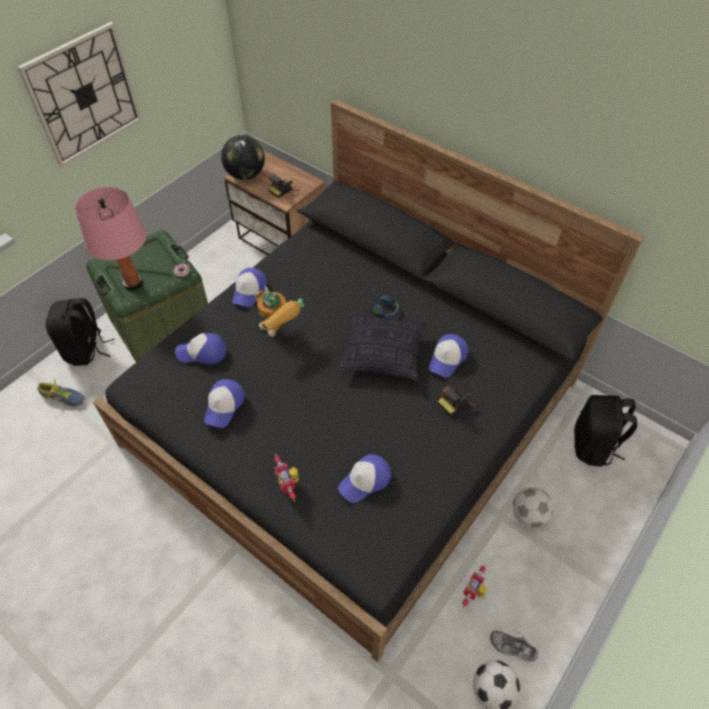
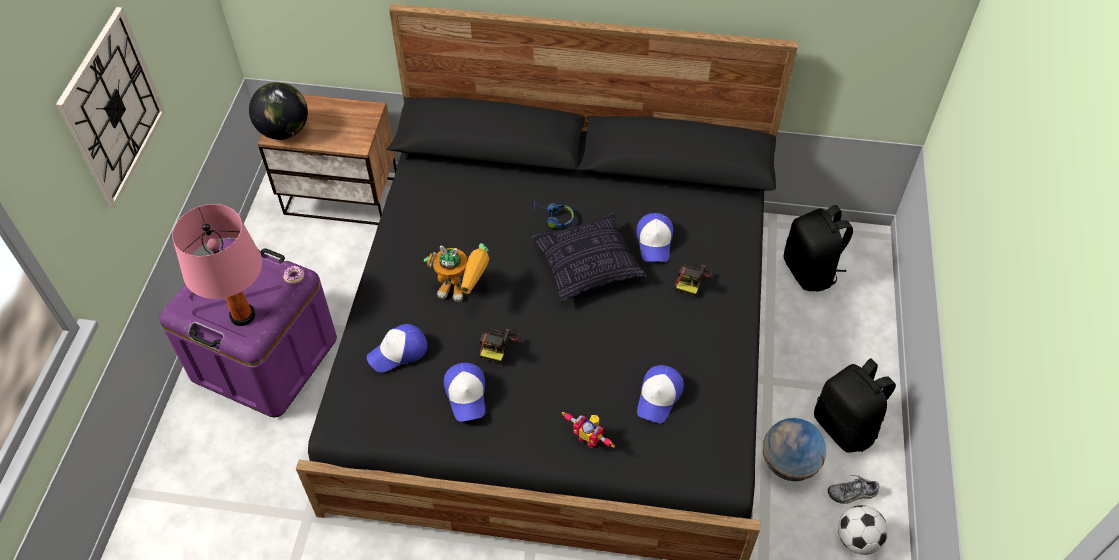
camera: 30 degrees left, 0 degrees up
shoe [38,379,85,407] -> none
black backpack [46,298,114,366] -> black backpack moved to [814,358,896,453]
green storage box [86,230,208,362] -> purple storage box [159,239,337,417]
cap [232,268,267,307] -> none
camera [268,174,300,198] -> camera moved to [480,328,520,363]
toy robot [462,563,487,609] -> globe [763,418,826,481]
football [513,487,553,527] -> none

